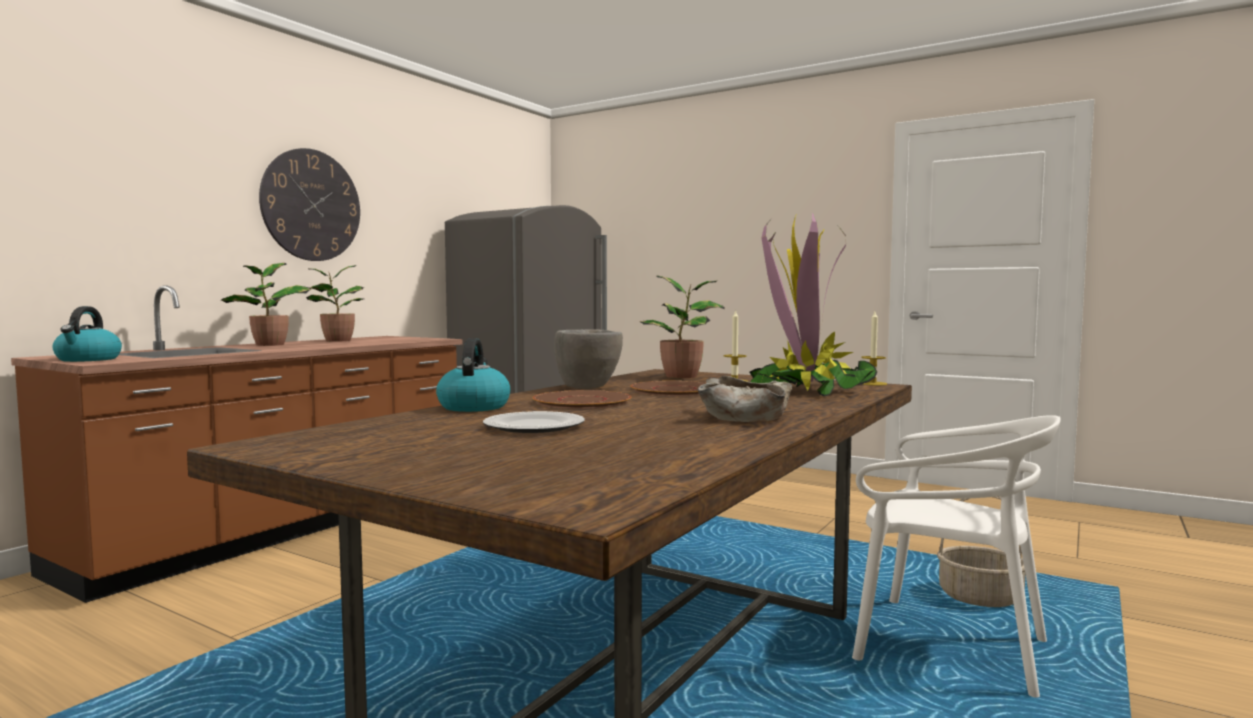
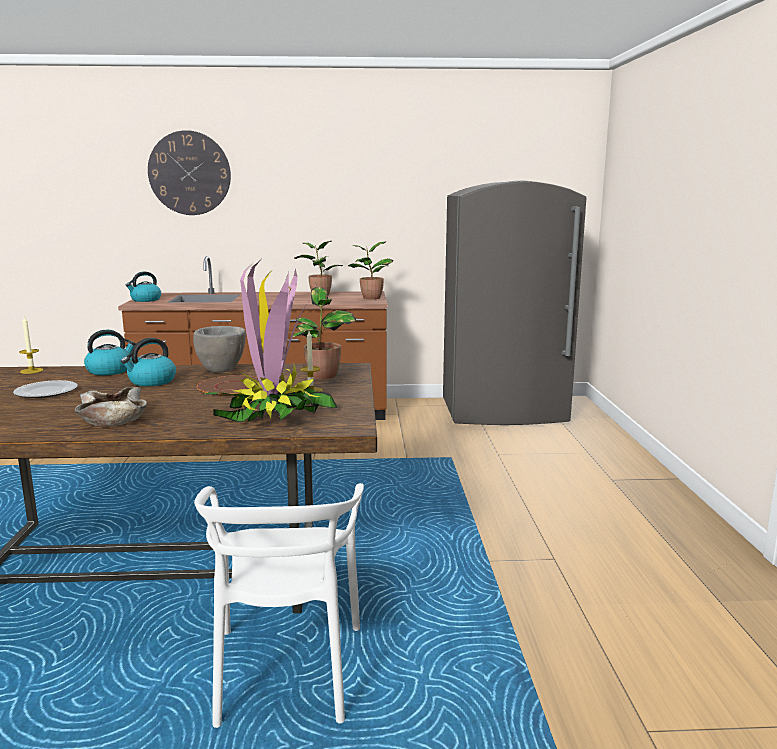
camera: 55 degrees right, 10 degrees up
potted plant [221,263,311,346] -> potted plant moved to [348,241,393,299]
wall clock [259,148,360,261] -> wall clock moved to [148,130,231,215]
brown plate [532,390,632,409] -> kettle [121,338,176,386]
candle [861,311,887,386] -> candle moved to [19,317,43,374]
basket [937,496,1025,607] -> none

